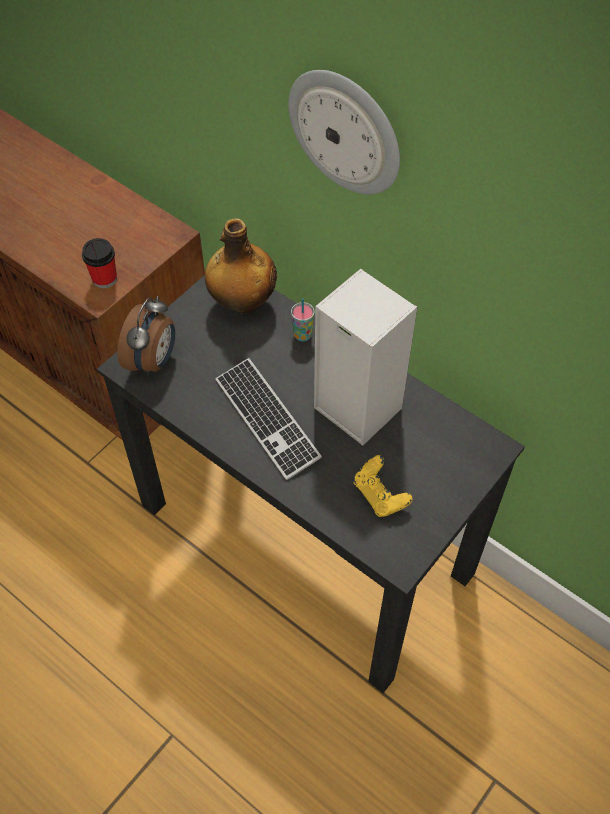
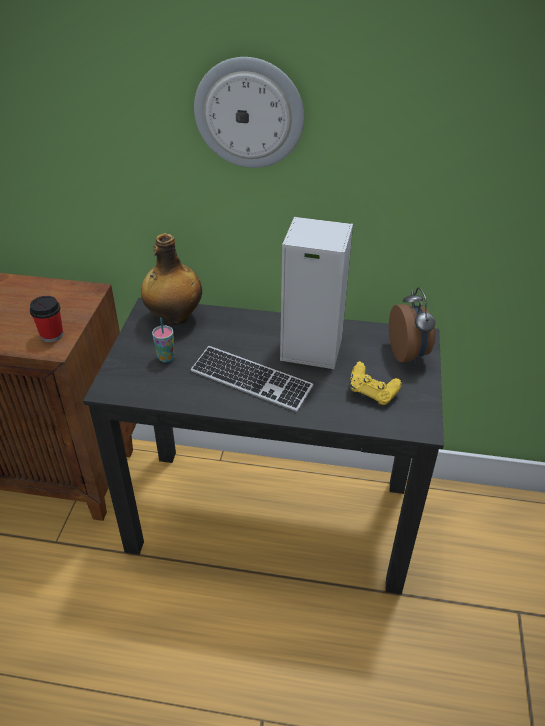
camera: 30 degrees left, 15 degrees down
alarm clock [117,296,175,376] -> alarm clock moved to [389,287,435,364]
cup [291,298,315,341] -> cup moved to [152,318,174,363]

